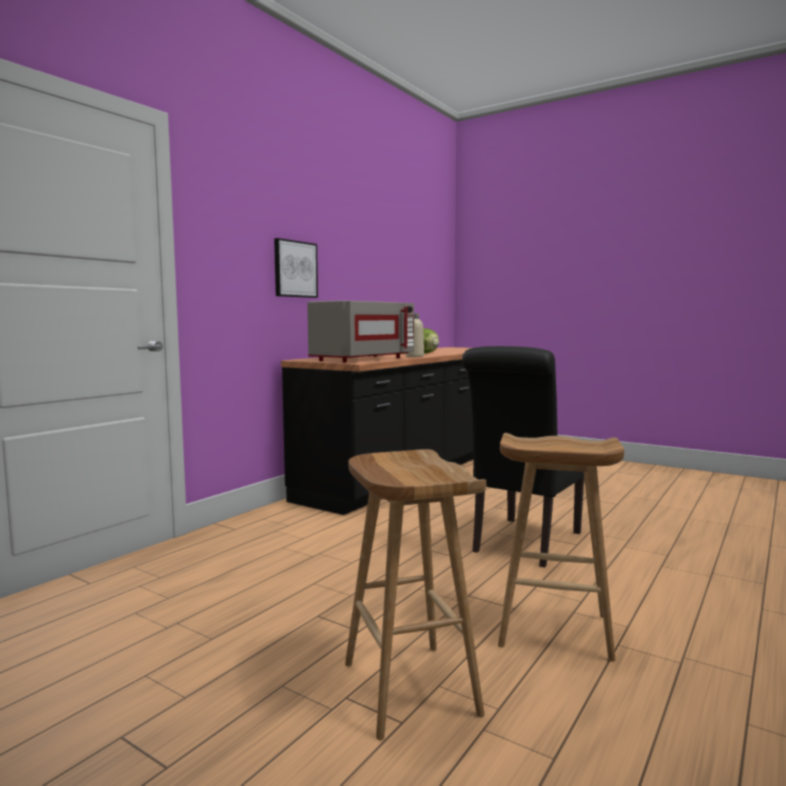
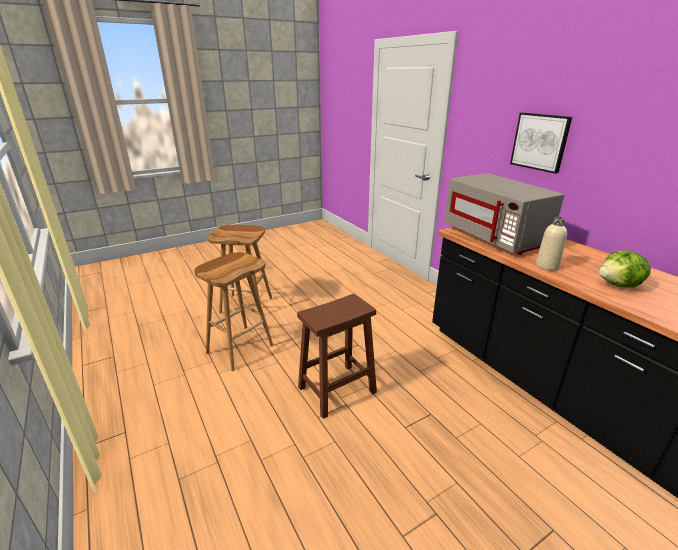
camera: 115 degrees right, 20 degrees up
black chair [462,346,584,568] -> brown stool [297,294,377,419]

